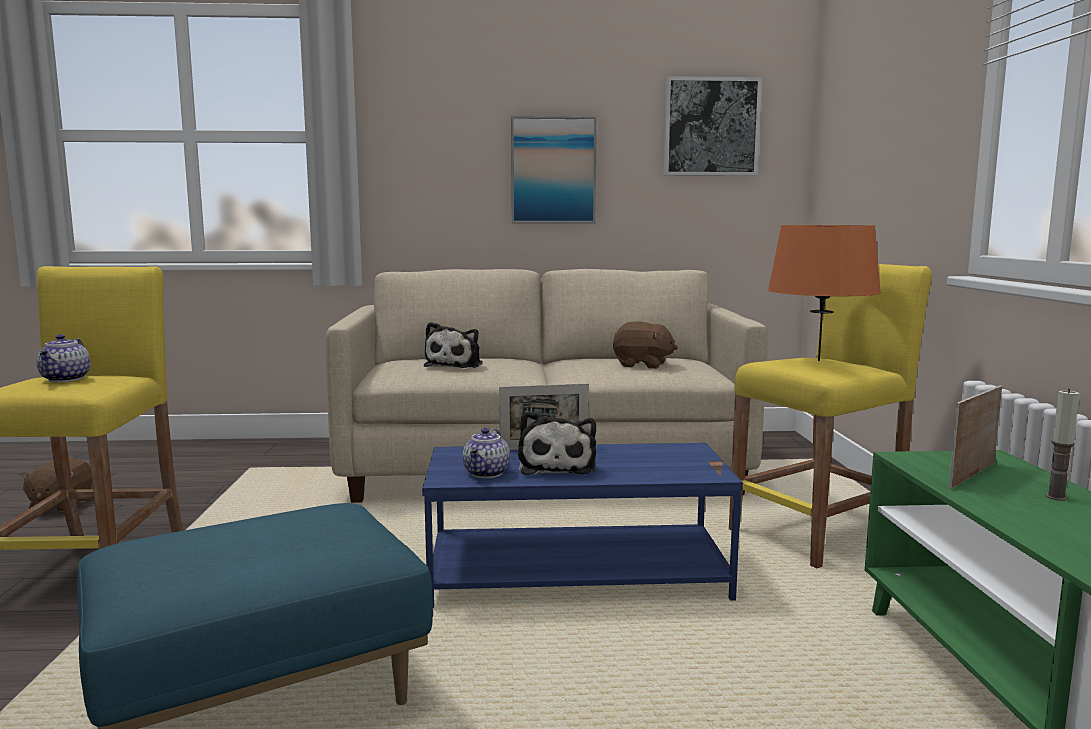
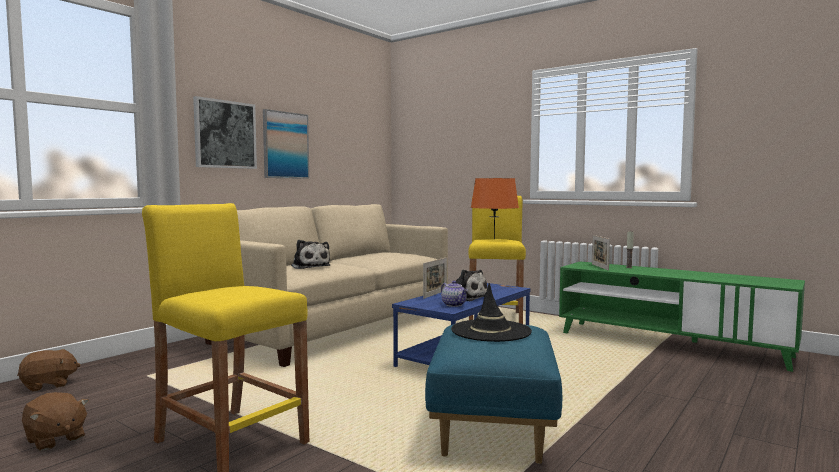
camera: 50 degrees left, 5 degrees down
teapot [37,334,90,382] -> none
brown plush toy [613,322,678,369] -> brown plush toy moved to [17,349,81,391]
picture [664,76,762,176] -> picture moved to [193,96,257,169]
none -> black hat [451,283,532,342]

